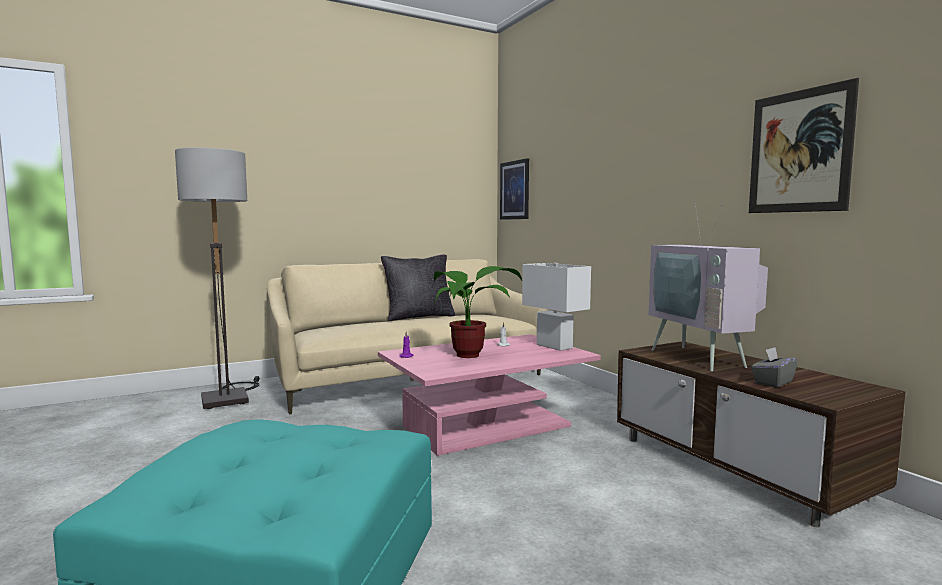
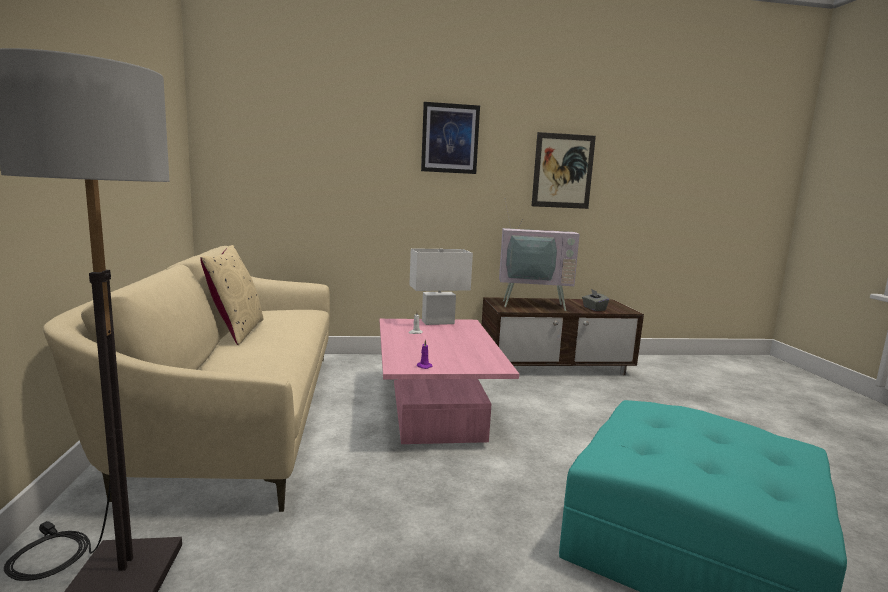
camera: 70 degrees left, 5 degrees up
black pillow [381,255,455,321] -> beige pillow [200,245,263,345]
potted plant [434,266,522,358] -> none
picture [500,158,529,220] -> picture moved to [421,102,480,174]

